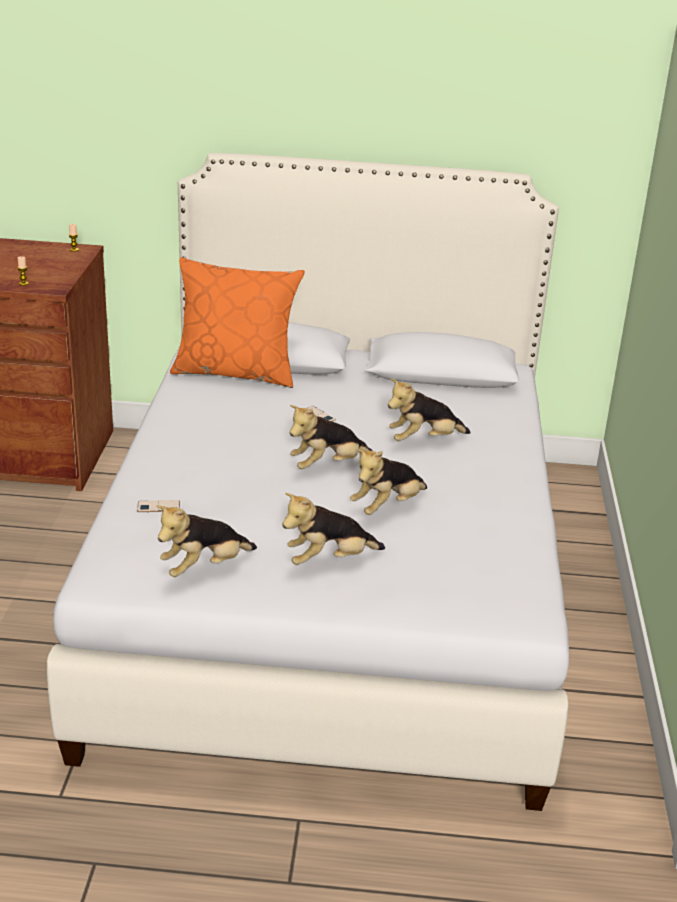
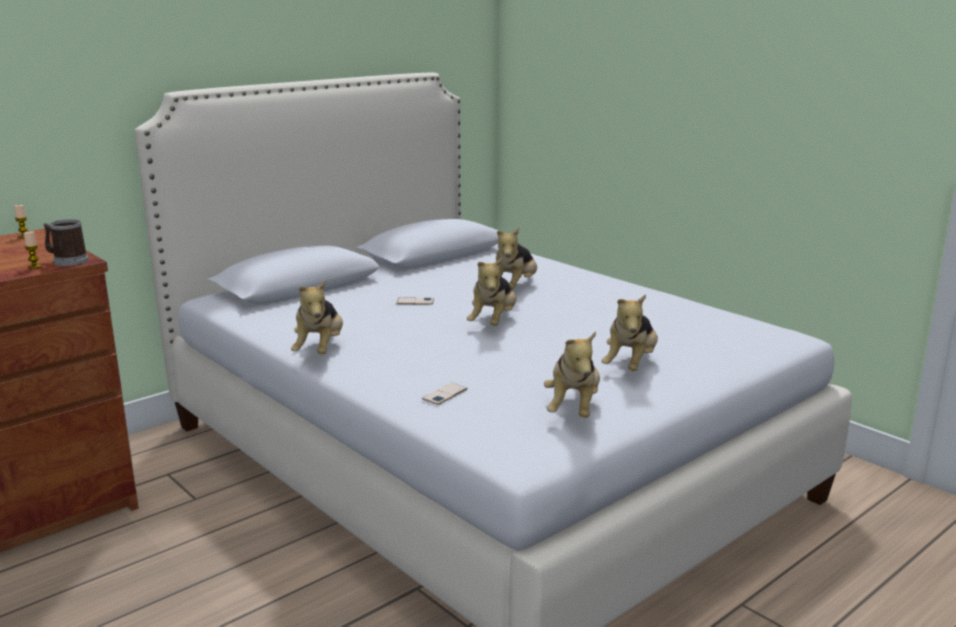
camera: 45 degrees left, 10 degrees down
orange pillow [170,257,305,388] -> none
plush toy [350,449,427,515] -> plush toy moved to [291,280,343,354]
none -> mug [43,219,89,266]

